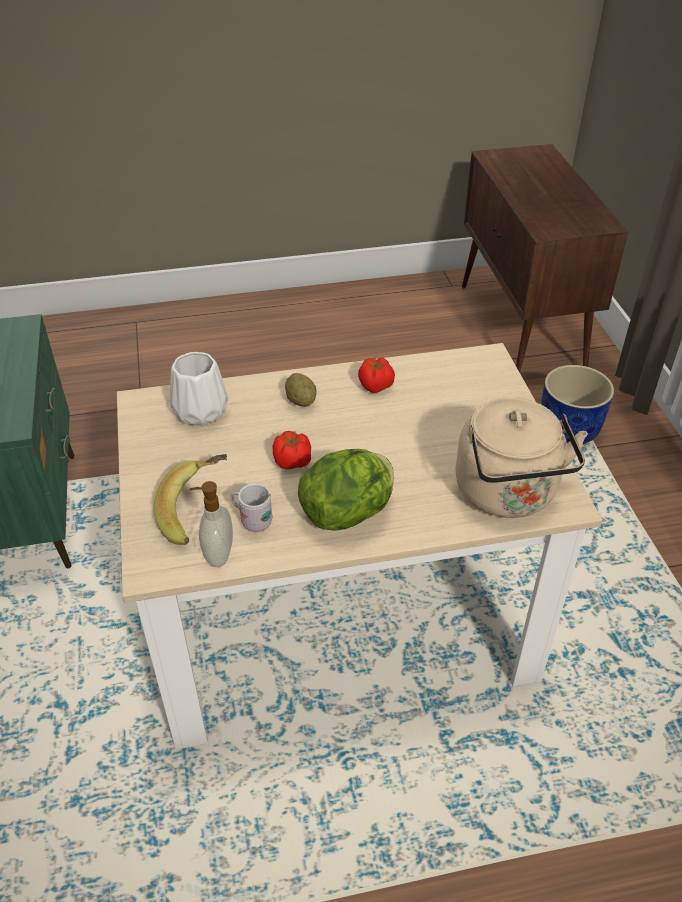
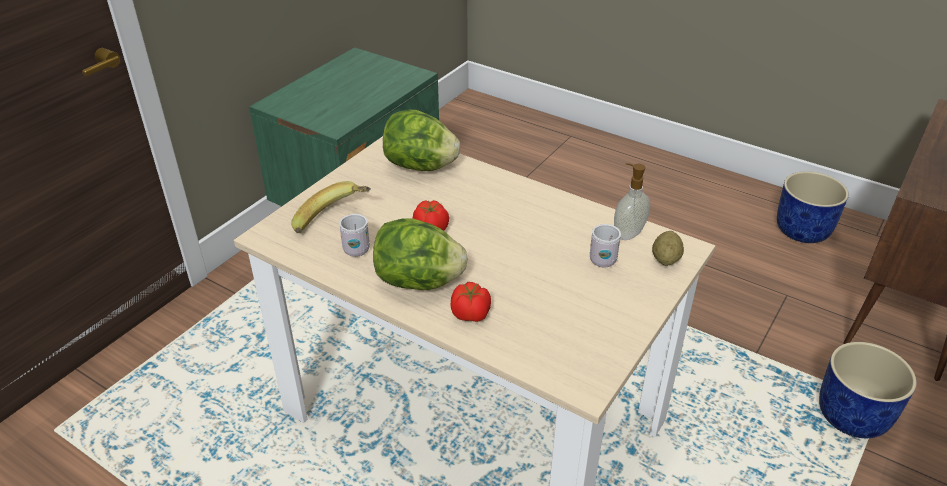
camera: 45 degrees right, 5 degrees down
white vase [170,352,228,426] -> lettuce [383,109,460,171]
soap dispenser [190,481,233,567] -> soap dispenser moved to [614,163,650,240]
potato [285,373,317,406] -> potato moved to [652,231,684,266]
tomato [358,357,395,393] -> tomato moved to [450,282,491,322]
beige kettle [456,397,588,518] -> none
none -> white mug [590,224,621,268]
none -> blue planter [777,171,849,243]

